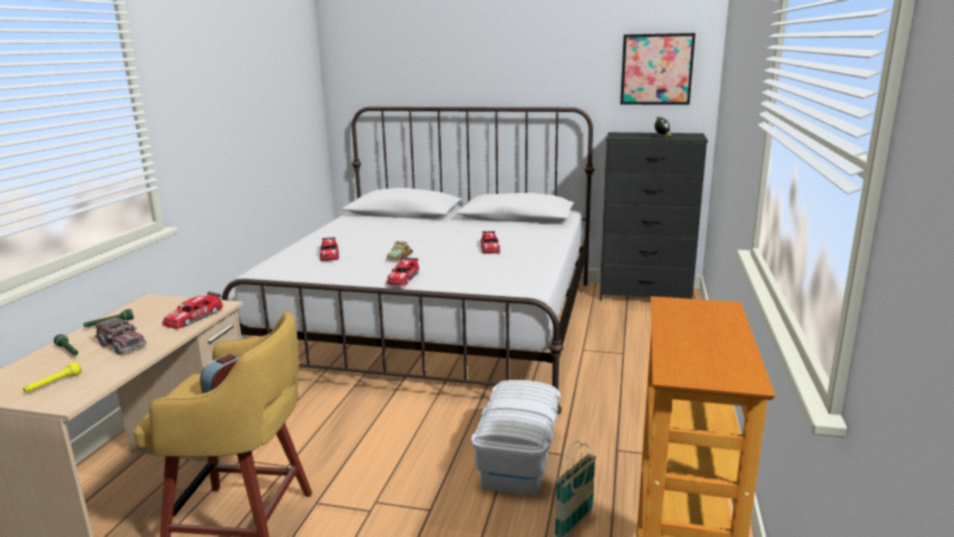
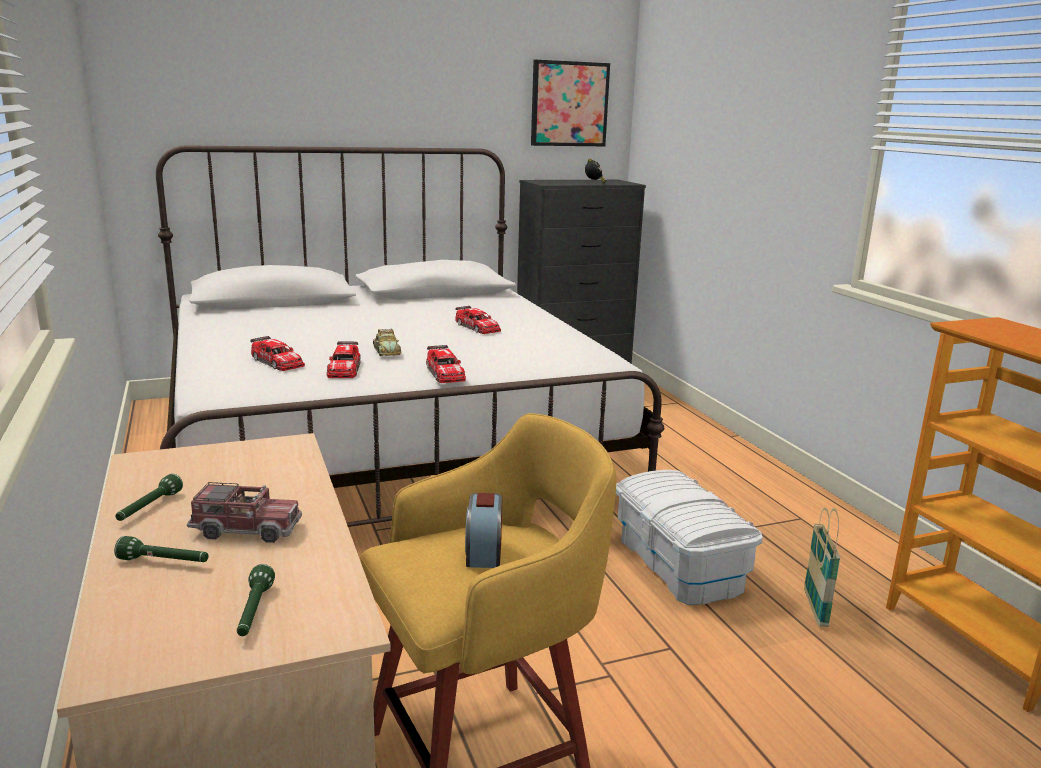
camera: 35 degrees left, 0 degrees up
yellow flashlight [23,362,82,392] -> green flashlight [237,564,275,636]
toy car [162,292,223,329] -> toy car moved to [327,342,361,378]

